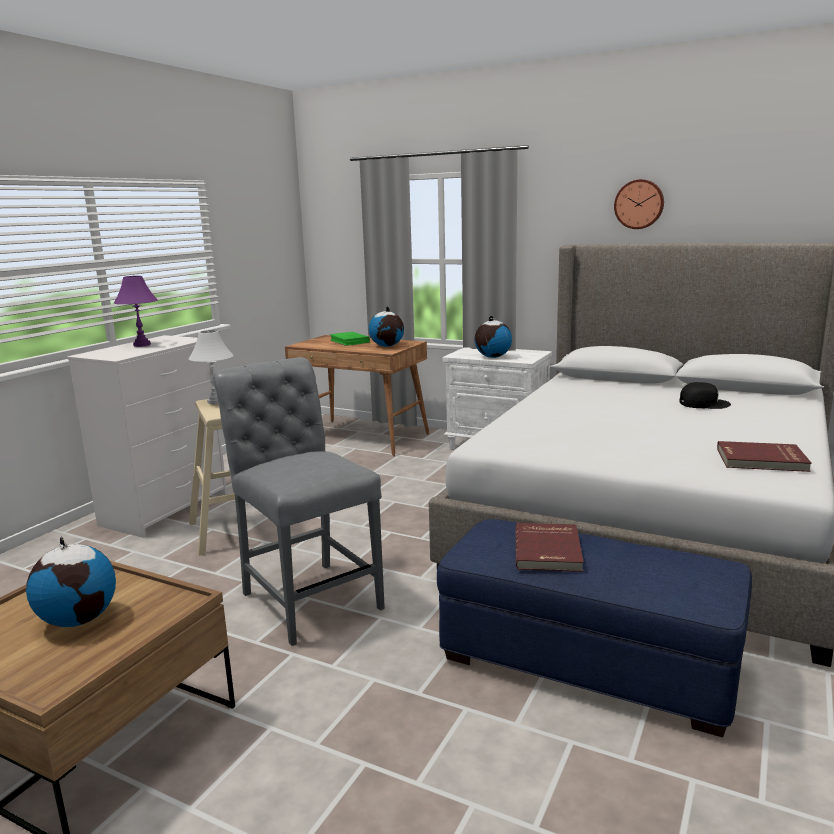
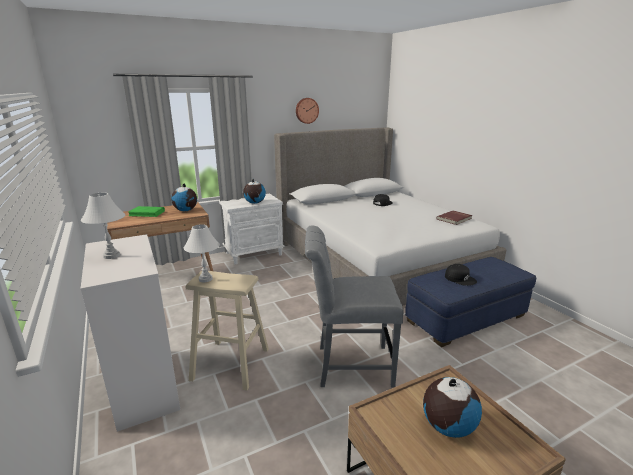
camera: 55 degrees left, 5 degrees up
purple table lamp [114,276,158,347] -> white table lamp [81,193,125,259]
red book [516,523,584,572] -> black cap [445,264,477,286]

